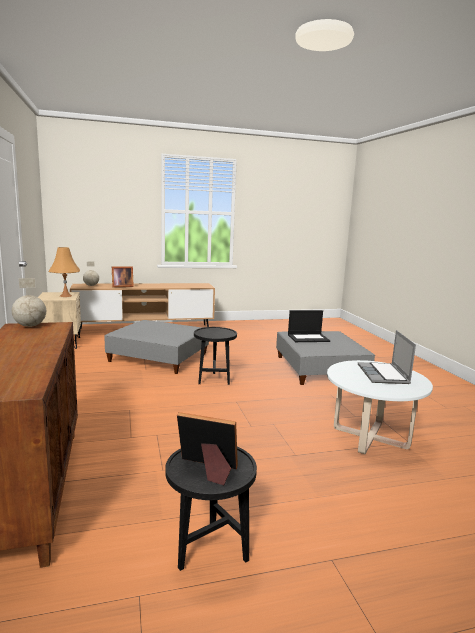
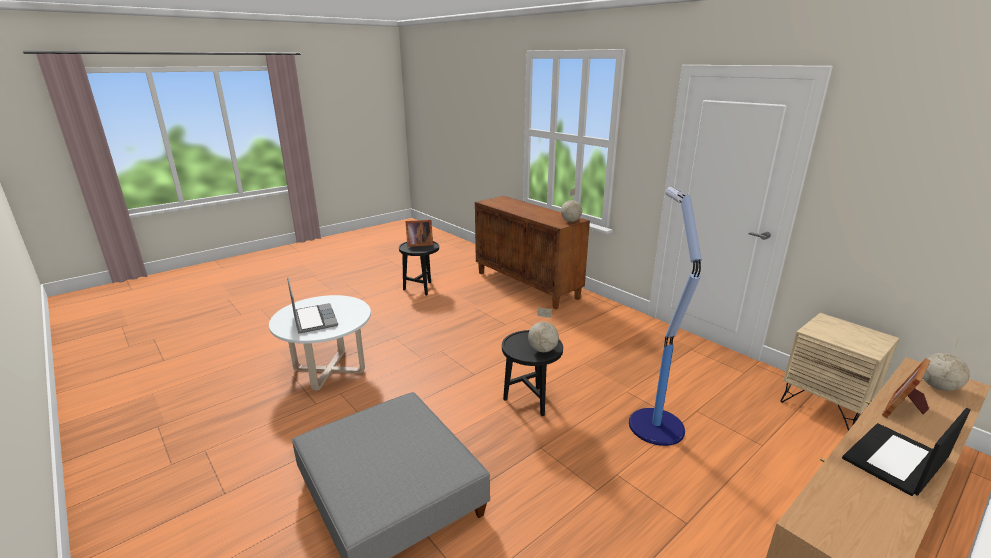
camera: 155 degrees right, 10 degrees up
orange table lamp [48,247,80,297] -> none
grey ottoman [104,320,209,374] -> floor lamp [629,187,702,446]
laptop [288,310,330,342] -> laptop moved to [842,408,971,496]
none -> globe [528,307,559,352]

